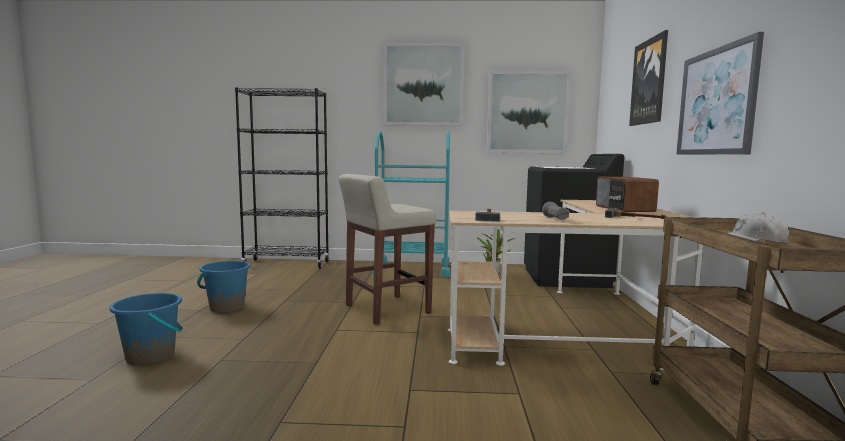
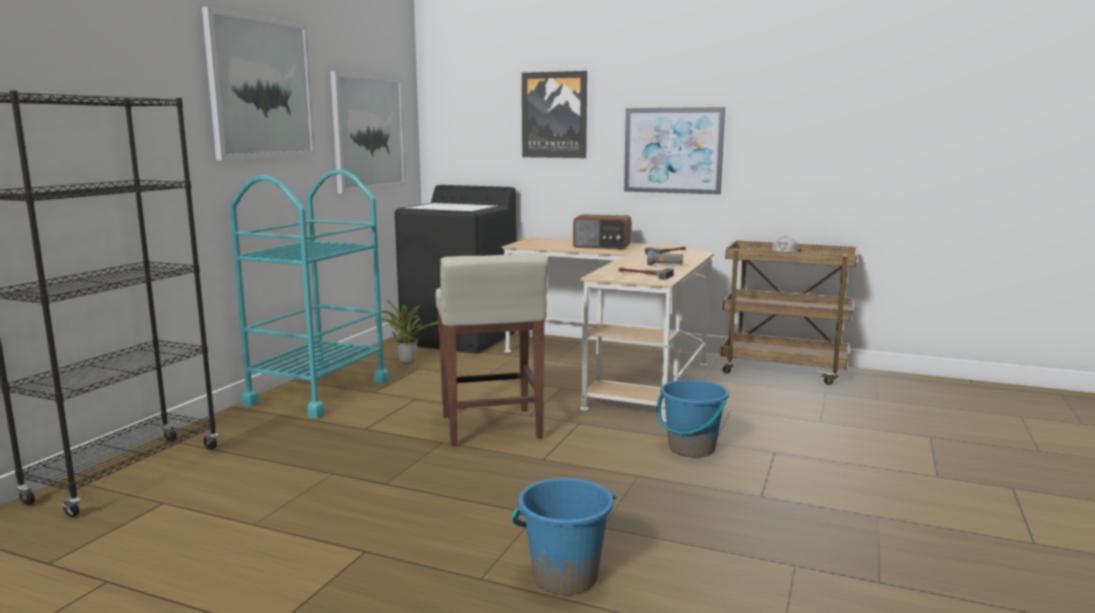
camera: 70 degrees left, 5 degrees up
blue bucket [197,261,251,313] -> blue bucket moved to [657,380,729,457]

